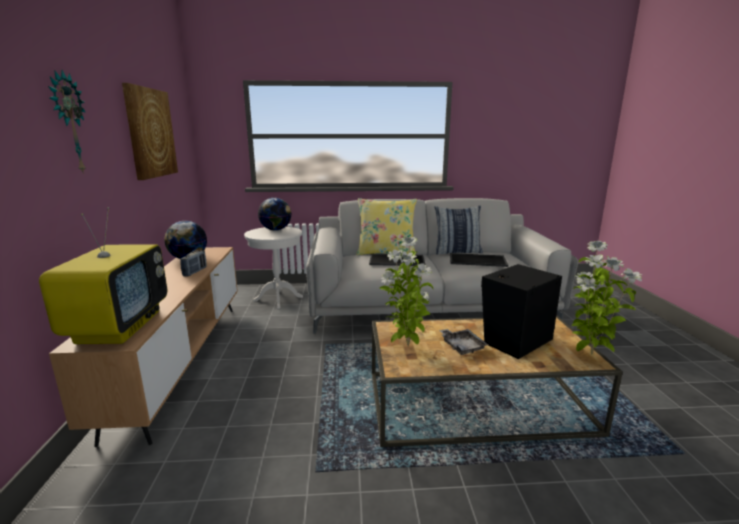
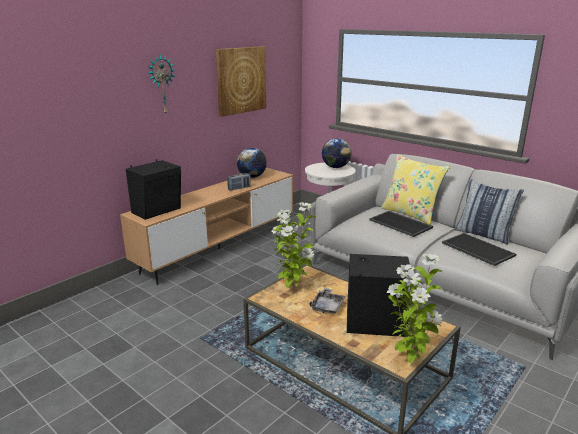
camera: 45 degrees right, 5 degrees up
television [39,207,167,344] -> black speaker [126,159,181,220]

